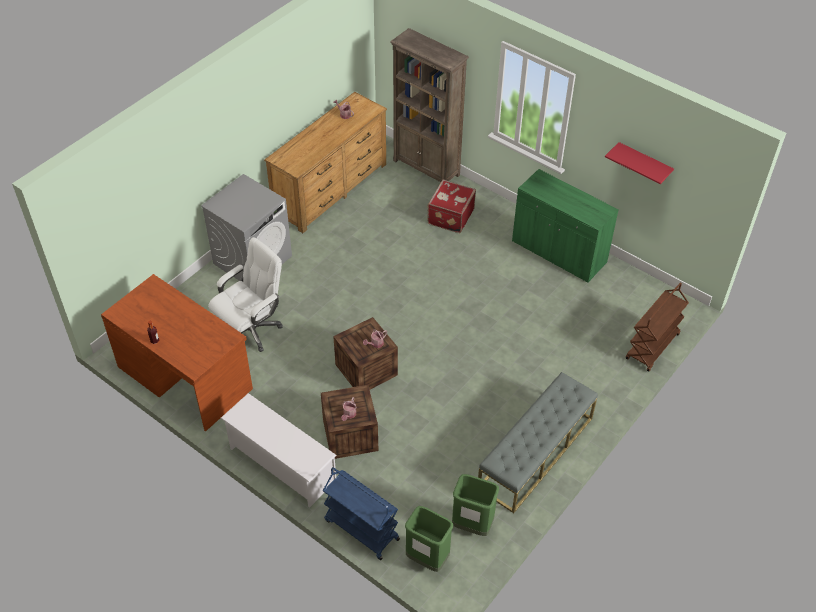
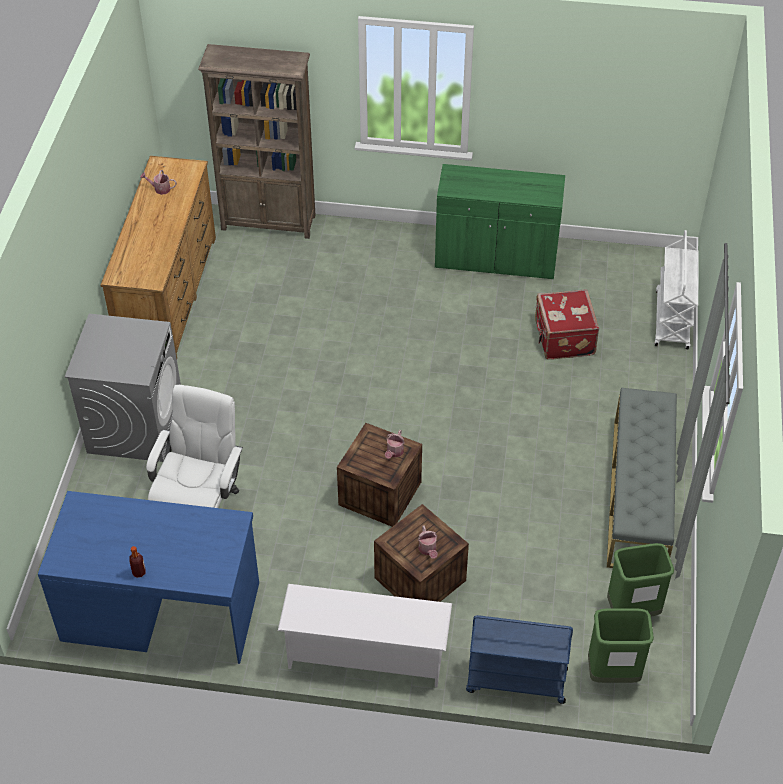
camera: 30 degrees left, 0 degrees up
brown desk [101,274,253,432] -> blue desk [38,491,259,664]
red suitcase [427,179,476,233] -> red suitcase moved to [535,289,599,360]
red shelf [605,142,674,184] -> none
brown cart [626,283,689,372] -> white cart [654,230,699,349]

